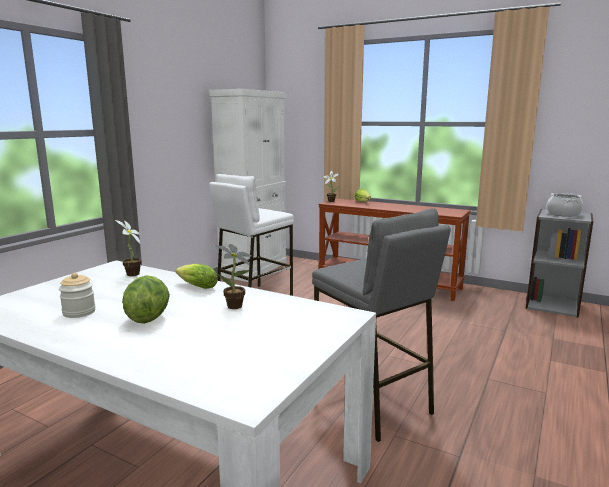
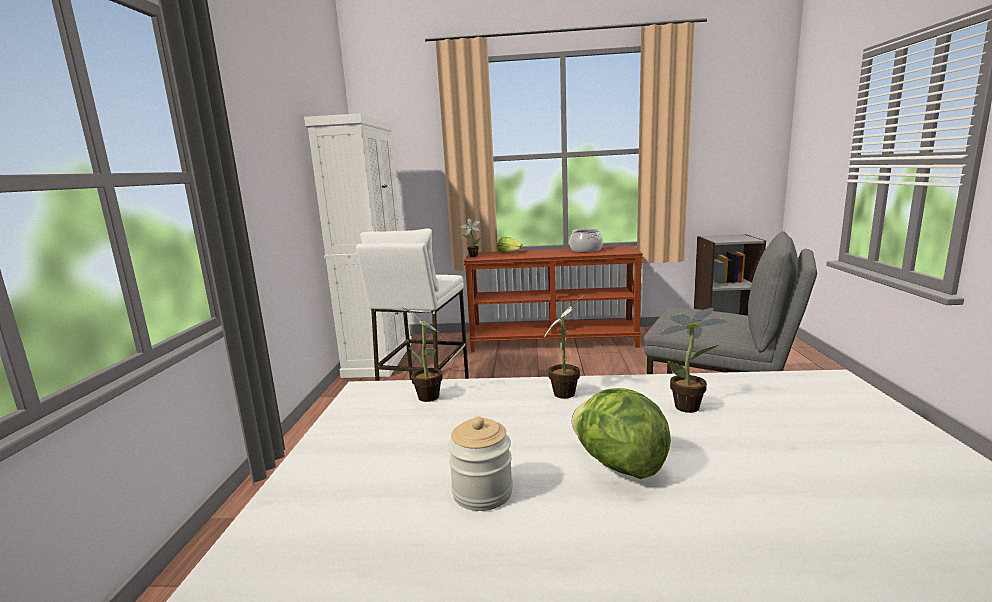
camera: 25 degrees left, 0 degrees up
lettuce [176,264,218,289] -> potted plant [544,296,583,399]
cooking pot [547,193,583,217] -> cooking pot moved to [570,229,603,252]

